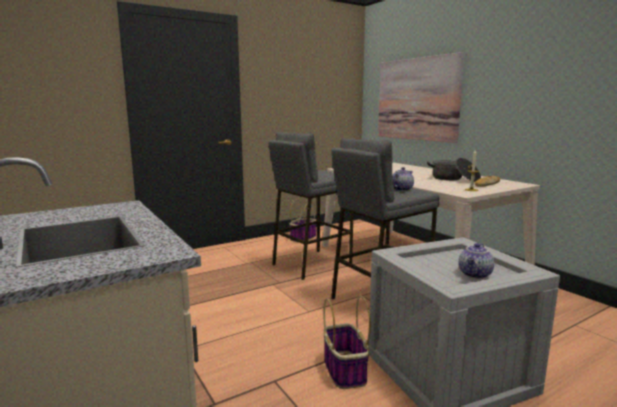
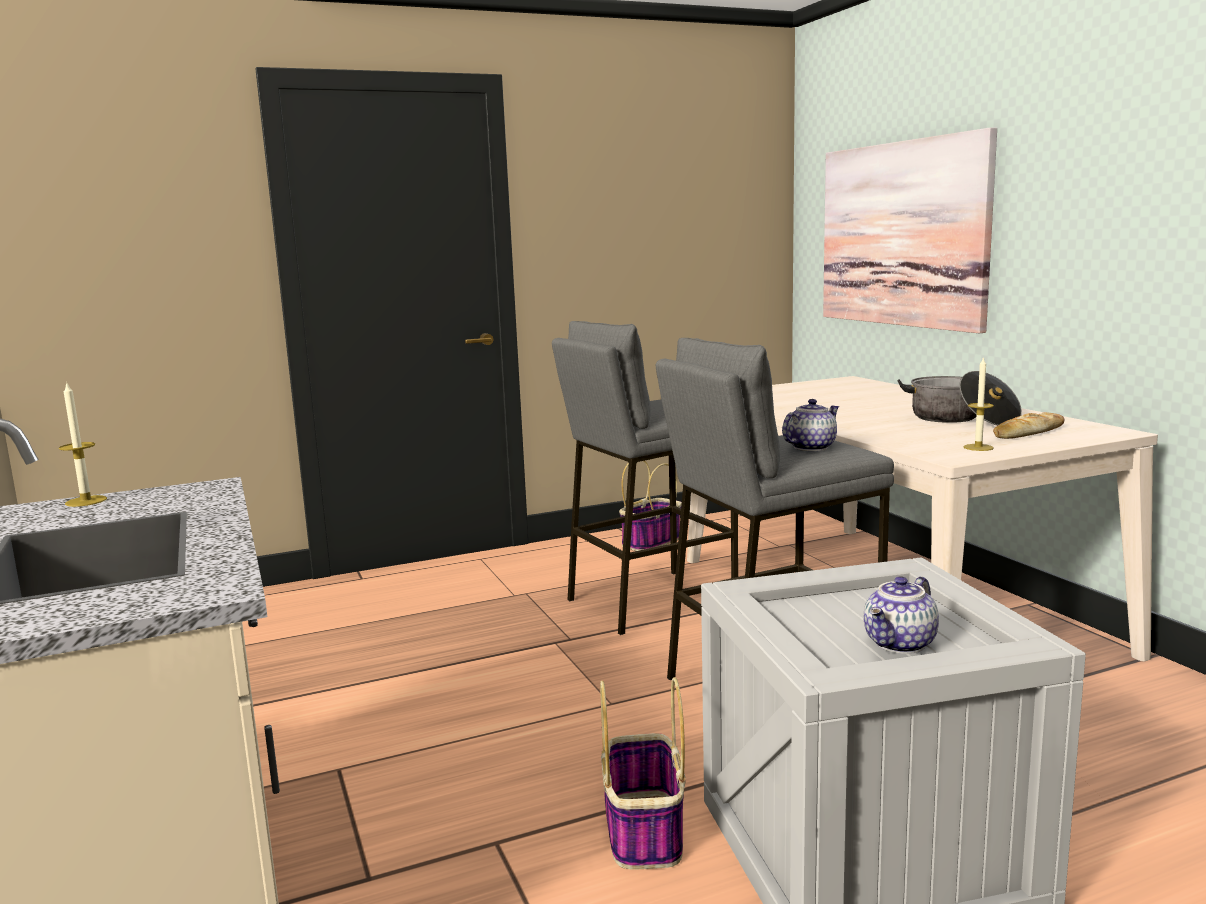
camera: 10 degrees right, 0 degrees up
none -> candle [59,381,107,507]

